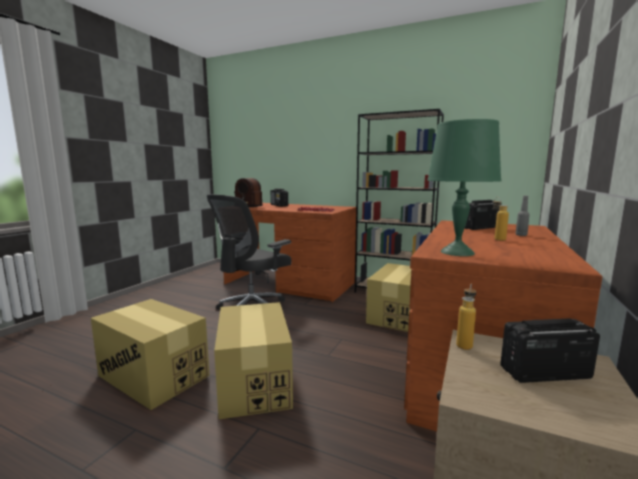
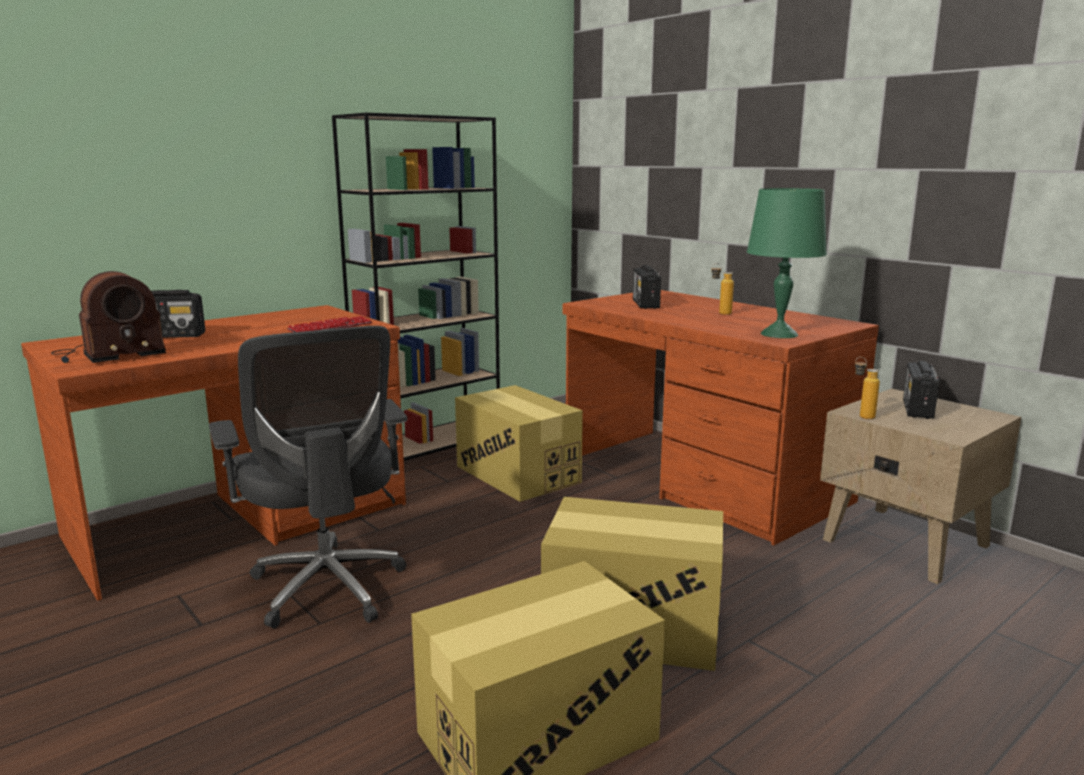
camera: 65 degrees left, 5 degrees up
grey bottle [515,196,530,236] -> none

